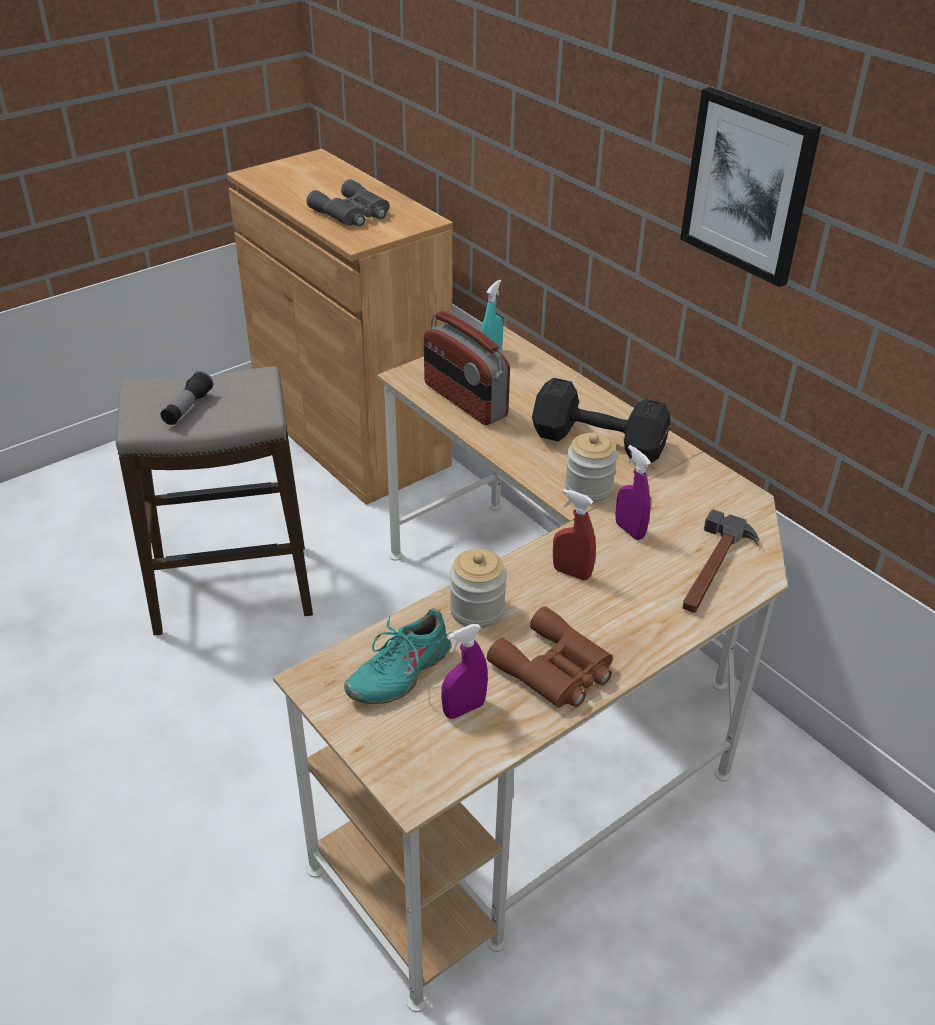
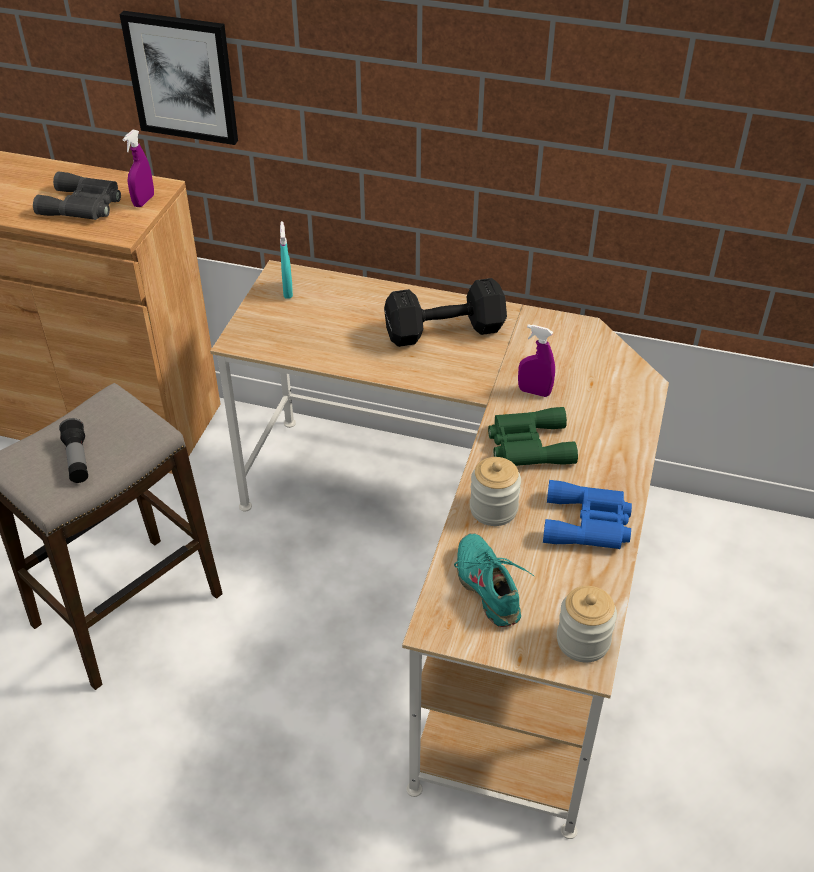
camera: 35 degrees left, 5 degrees up
turquoise shoe [344,608,451,704] -> turquoise shoe turned 150 degrees clockwise [454,534,534,627]
radio [424,311,510,425] -> none
purple spray bottle [441,624,488,719] -> purple spray bottle moved to [123,130,154,207]
brown binoculars [487,606,613,708] -> blue binoculars [543,480,632,549]
red spray bottle [553,489,596,580] -> green binoculars [488,407,578,466]
jar [565,433,618,503] -> jar moved to [557,586,617,662]
picture [680,87,821,287] -> picture moved to [119,11,238,145]
hammer [682,509,759,613] -> none

